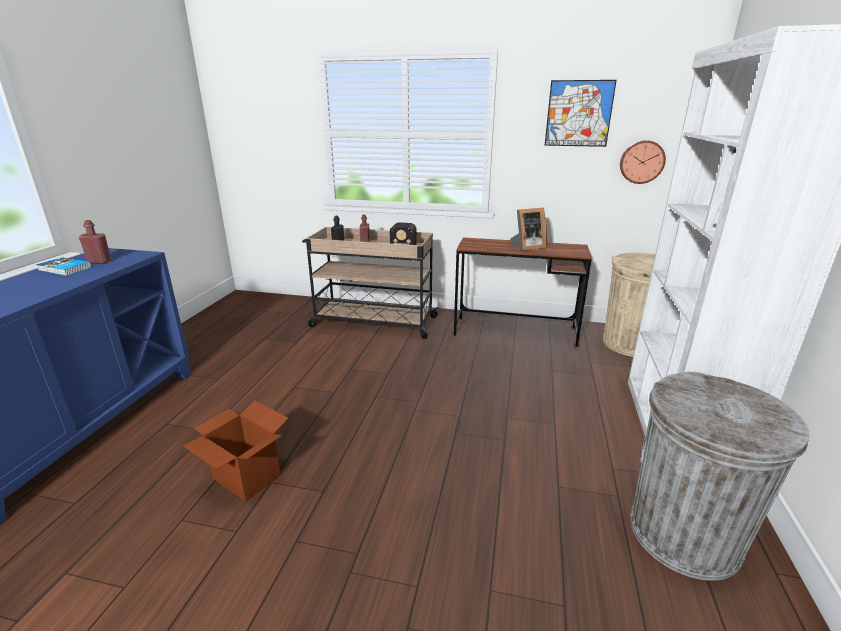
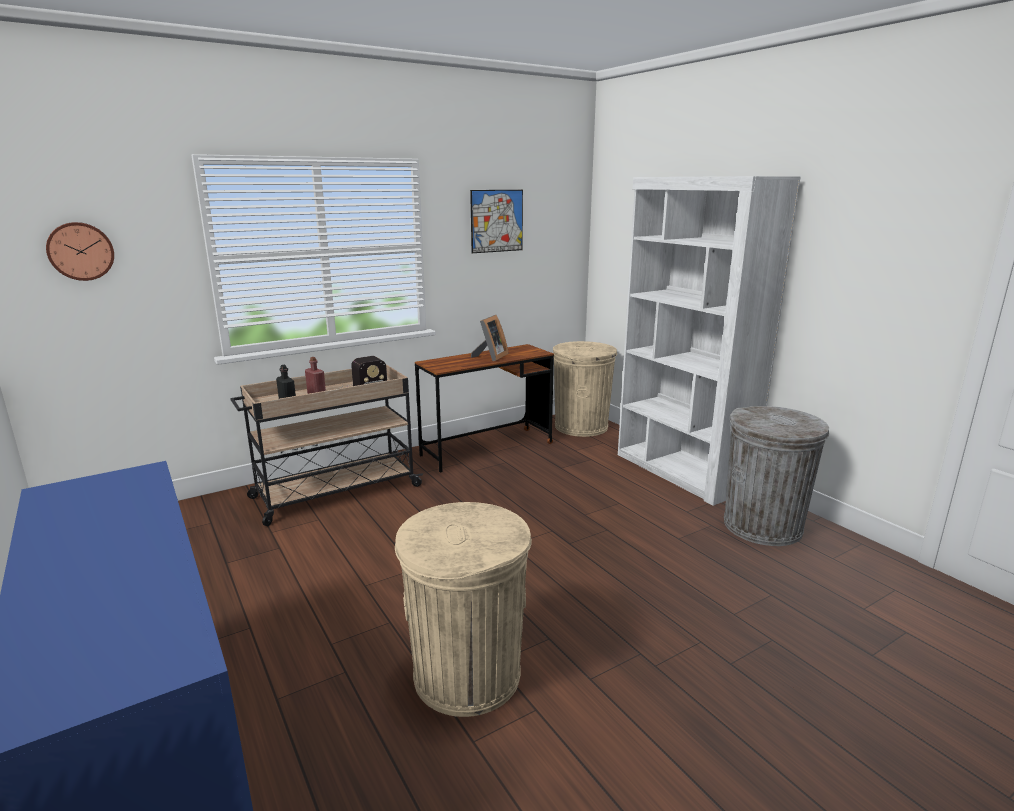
camera: 45 degrees left, 5 degrees down
book [36,257,92,276] -> none
red bottle [79,220,111,264] -> none
cardboard box [183,401,288,502] -> beige trash can [395,502,532,717]
wall clock [620,140,666,184] -> wall clock moved to [46,222,114,281]

